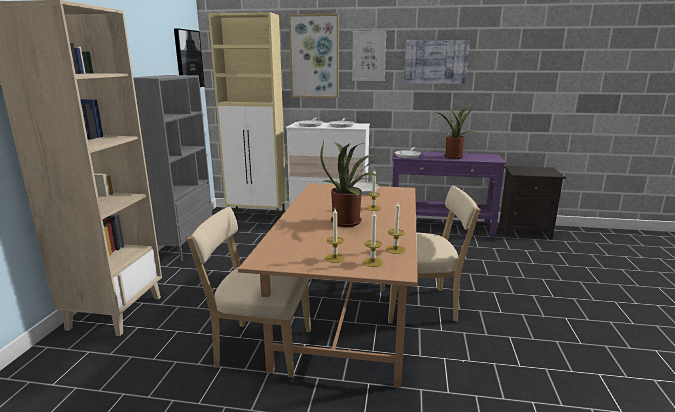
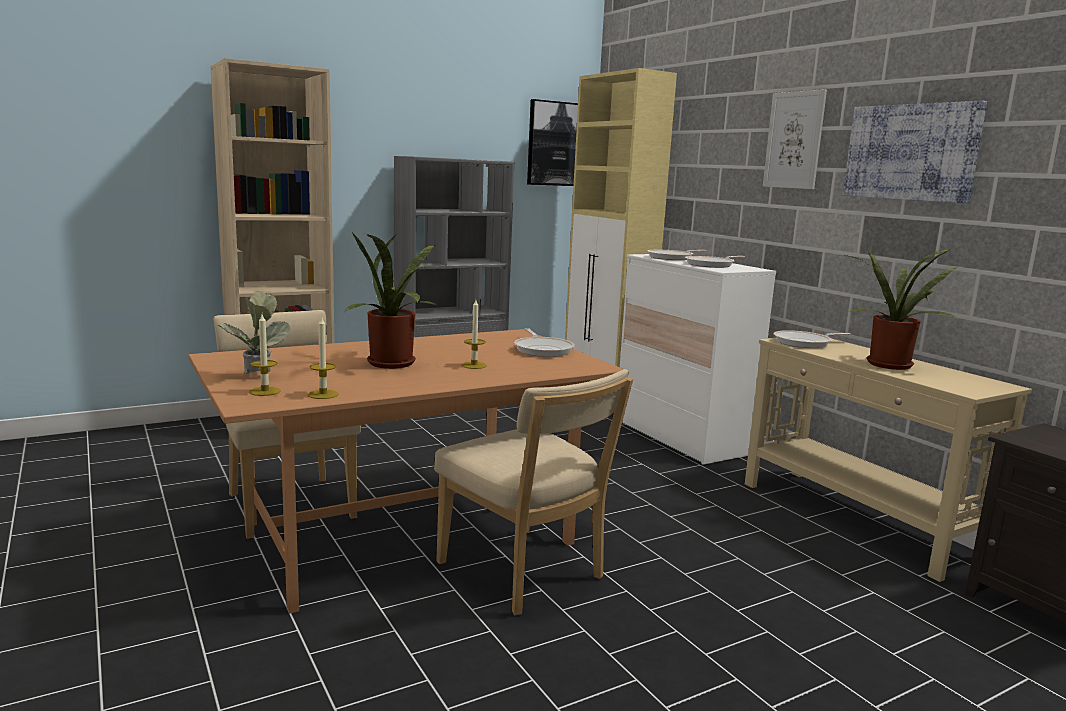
camera: 50 degrees right, 5 degrees down
picture [289,14,339,98] -> none
candle [325,209,345,263] -> potted plant [218,291,291,375]
purple console table [392,151,506,236] -> beige console table [745,338,1032,582]

